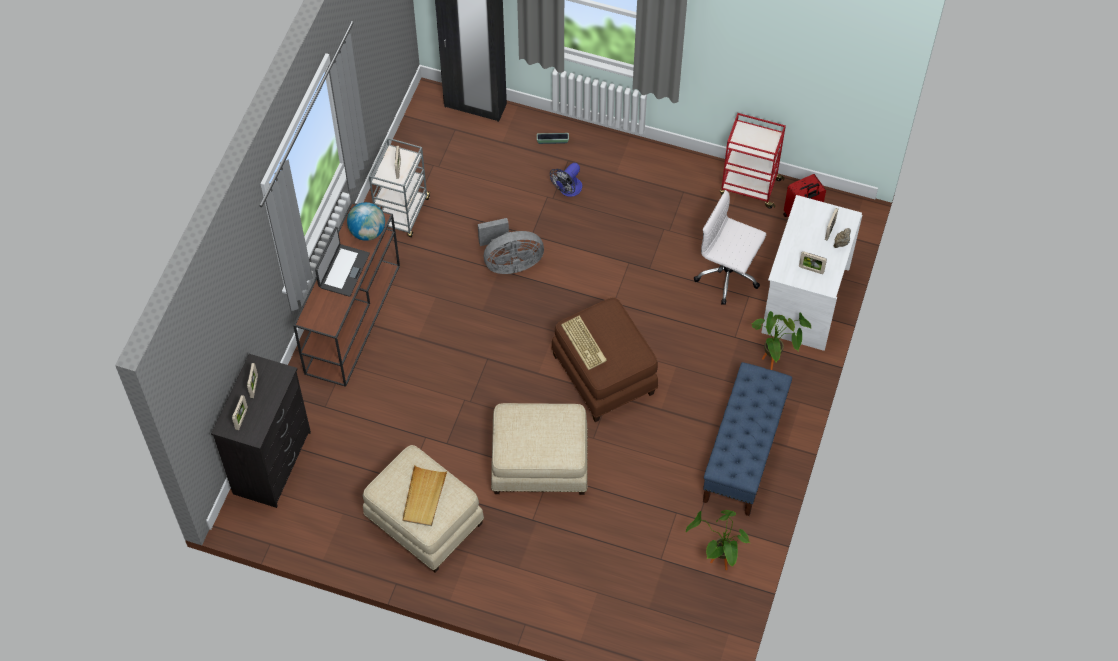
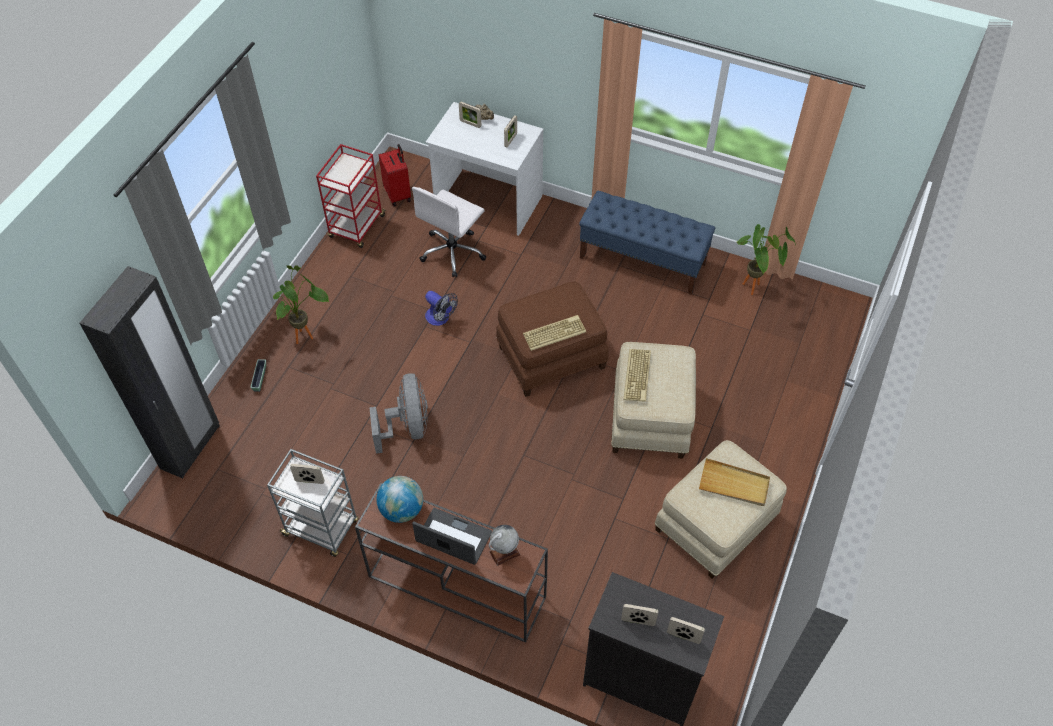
camera: 85 degrees left, 5 degrees down
fan [550,163,582,197] -> fan moved to [425,291,458,326]
potted plant [751,311,811,370] -> potted plant moved to [273,265,329,344]
none -> globe [489,525,520,566]
none -> keyboard [623,349,651,402]

